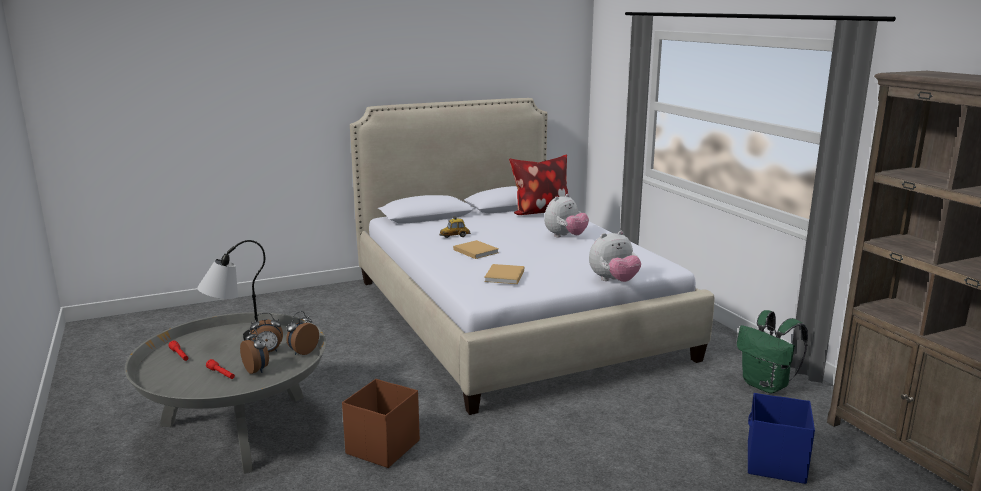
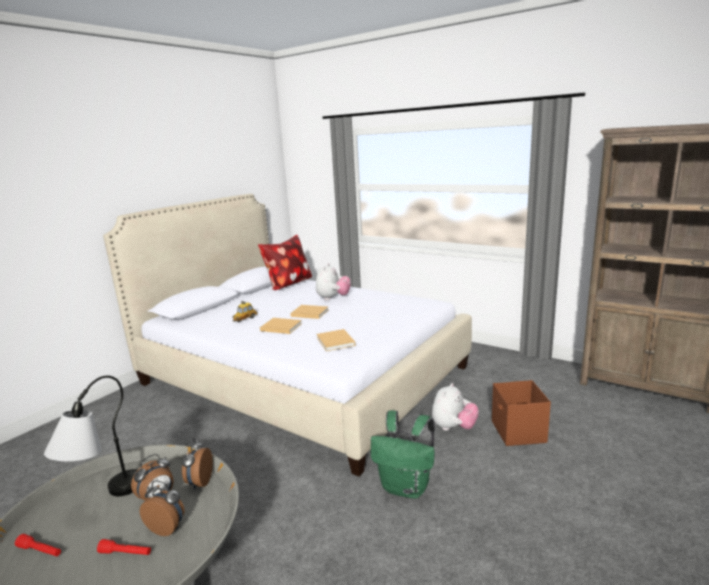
camera: 30 degrees left, 0 degrees up
brown storage box [342,379,420,468] -> brown storage box moved to [492,380,551,446]
plush toy [589,231,641,282] -> plush toy moved to [432,383,479,431]
green backpack [737,310,808,393] -> green backpack moved to [371,410,435,498]
blue storage box [748,393,815,484] -> none
none -> beige book [290,305,328,319]

